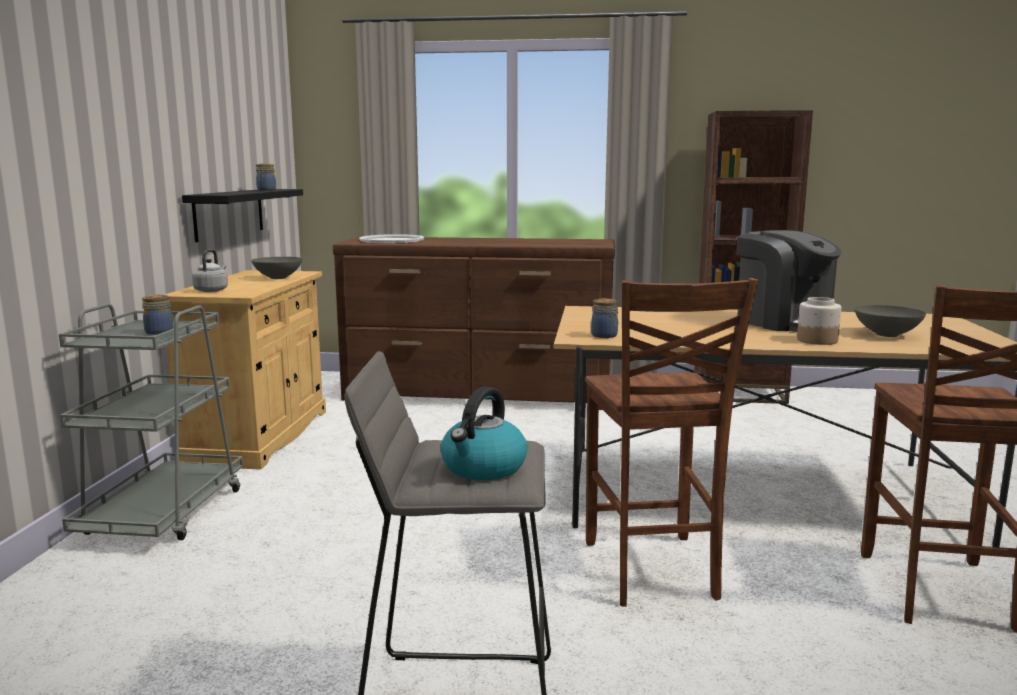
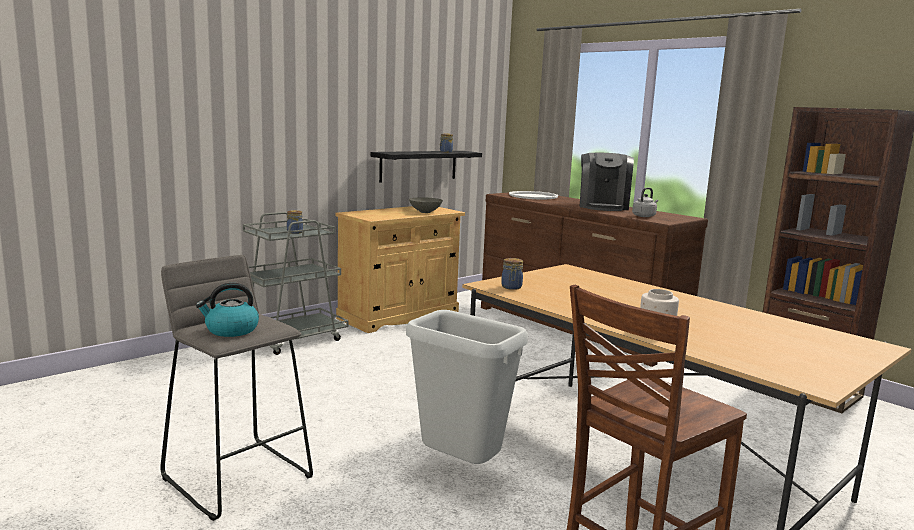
camera: 40 degrees right, 0 degrees up
grey kettle [192,249,228,292] -> grey kettle moved to [632,188,658,217]
brown chair [585,278,758,607] -> grey trash can [406,310,528,464]
coffee machine [737,230,842,332] -> coffee machine moved to [580,152,634,211]
grey bowl [854,305,926,337] -> none

